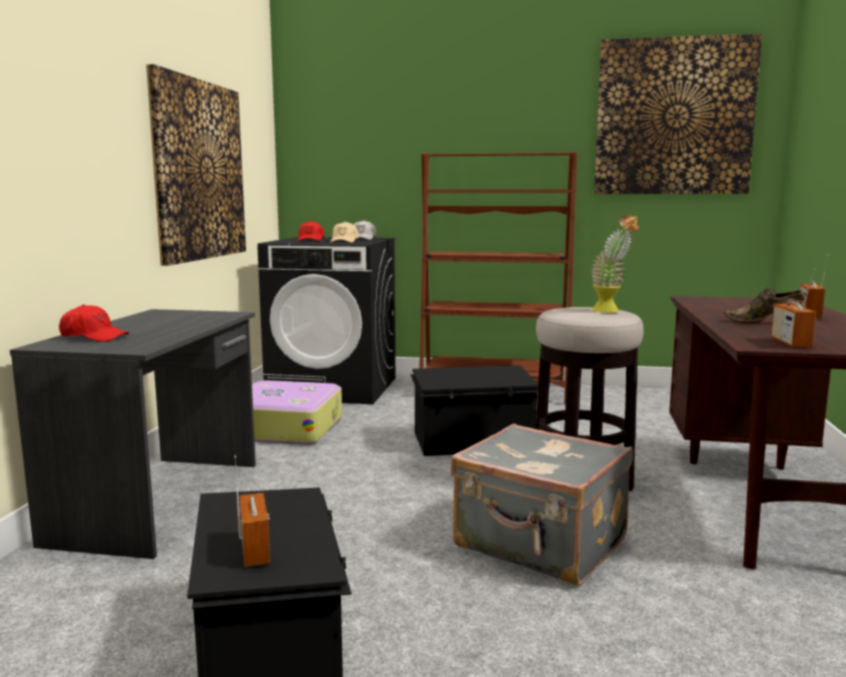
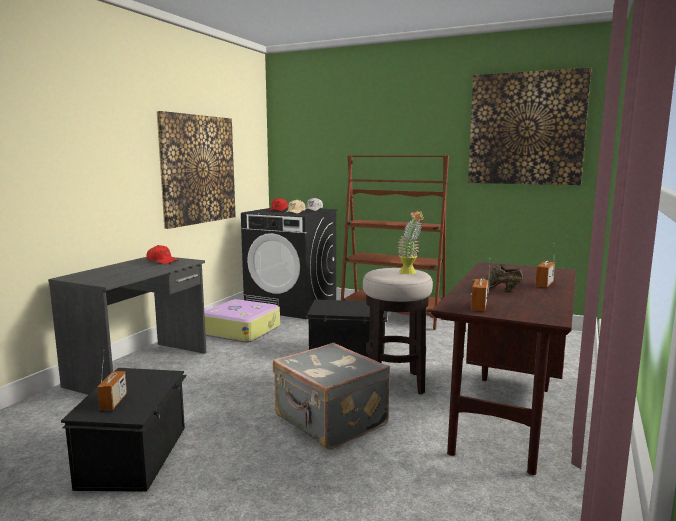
camera: 15 degrees right, 0 degrees up
red cap [59,304,129,342] -> red cap moved to [146,245,179,264]

